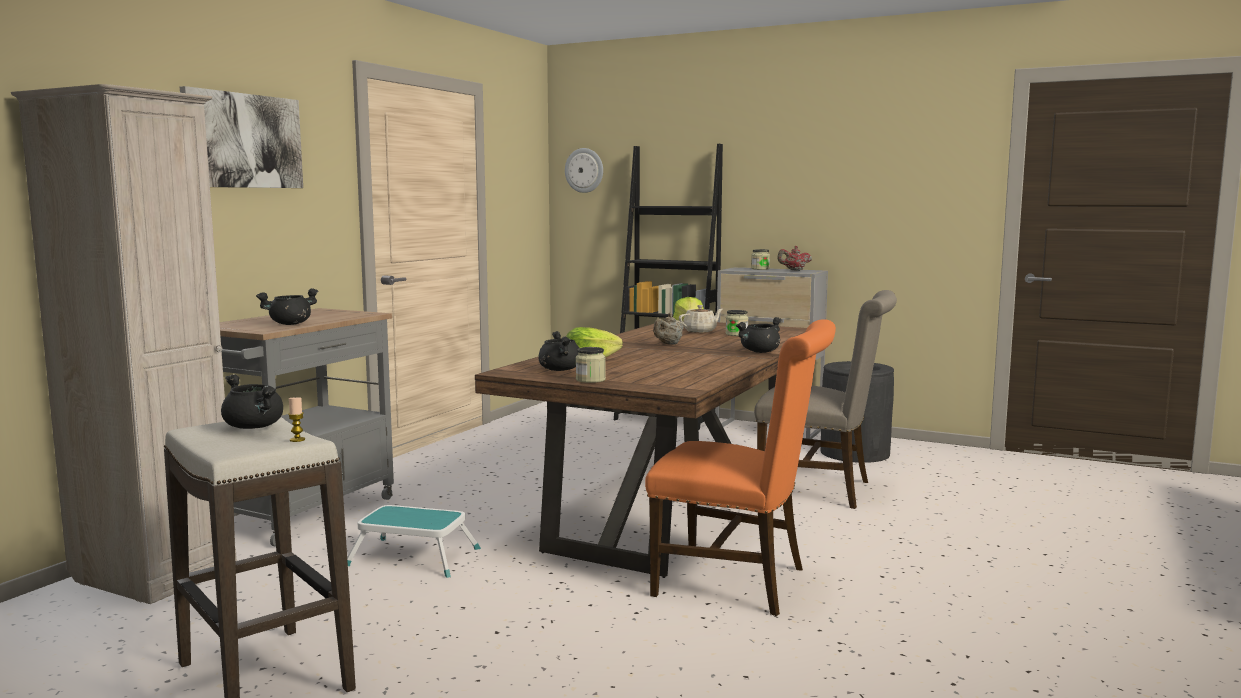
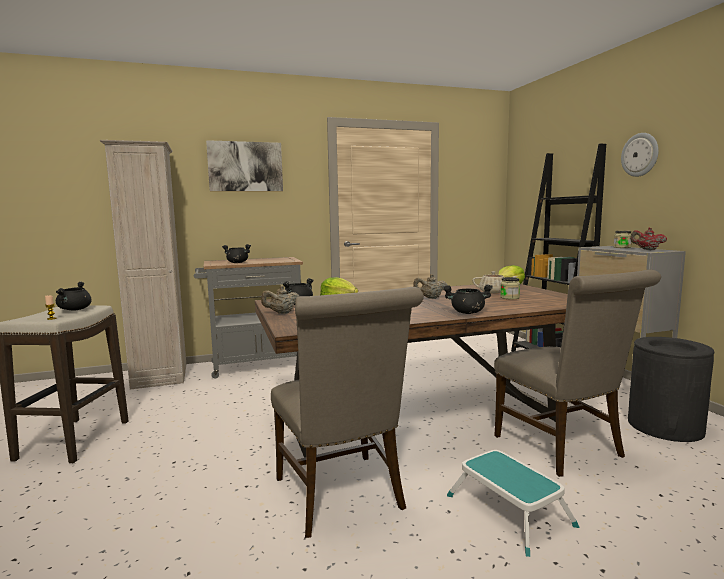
camera: 45 degrees right, 0 degrees up
turquoise step ladder [347,505,481,578] -> turquoise step ladder moved to [447,450,580,557]
wall clock [565,148,603,193] -> wall clock moved to [621,133,659,177]
jar [576,347,606,383] -> beige teapot [261,286,299,314]
orange chair [645,319,836,616] -> beige chair [271,287,424,538]

